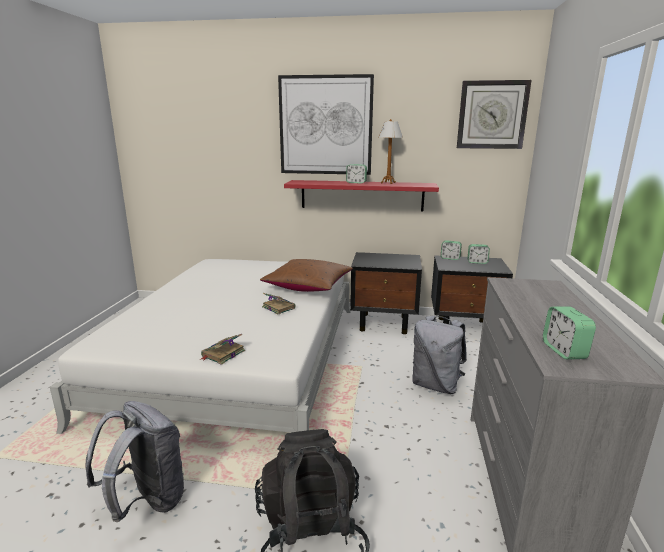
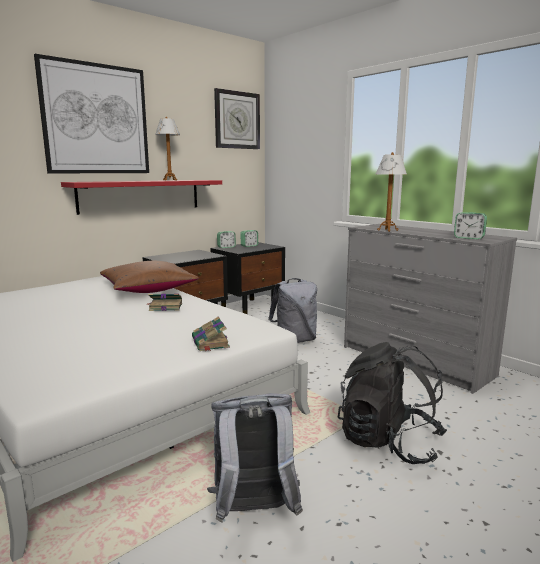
camera: 50 degrees left, 5 degrees down
alarm clock [346,164,367,184] -> none
none -> table lamp [376,152,407,232]

